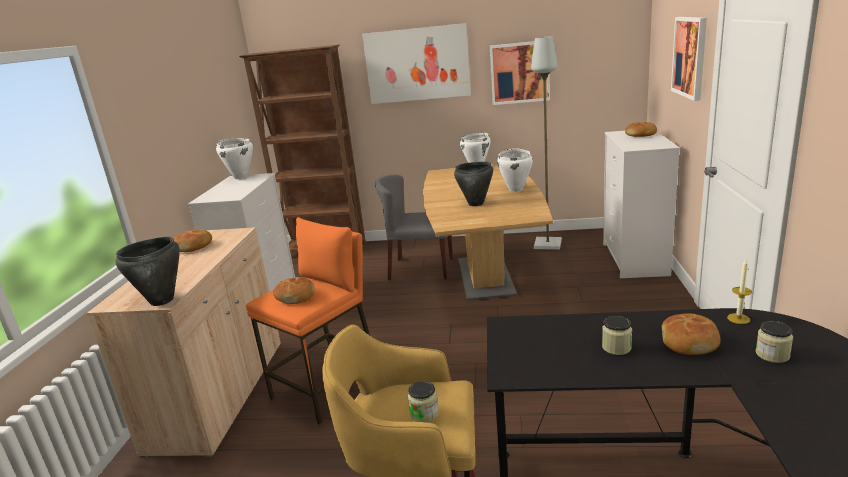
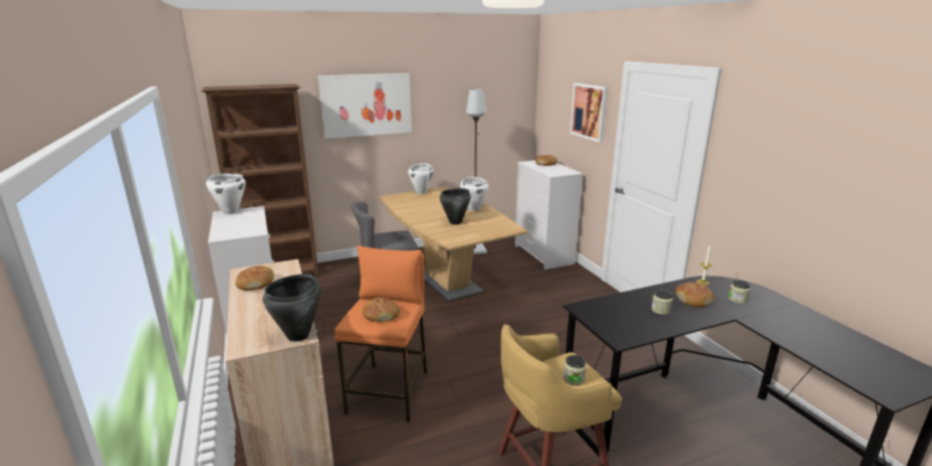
camera: 30 degrees left, 0 degrees up
picture [490,41,550,105] -> none

